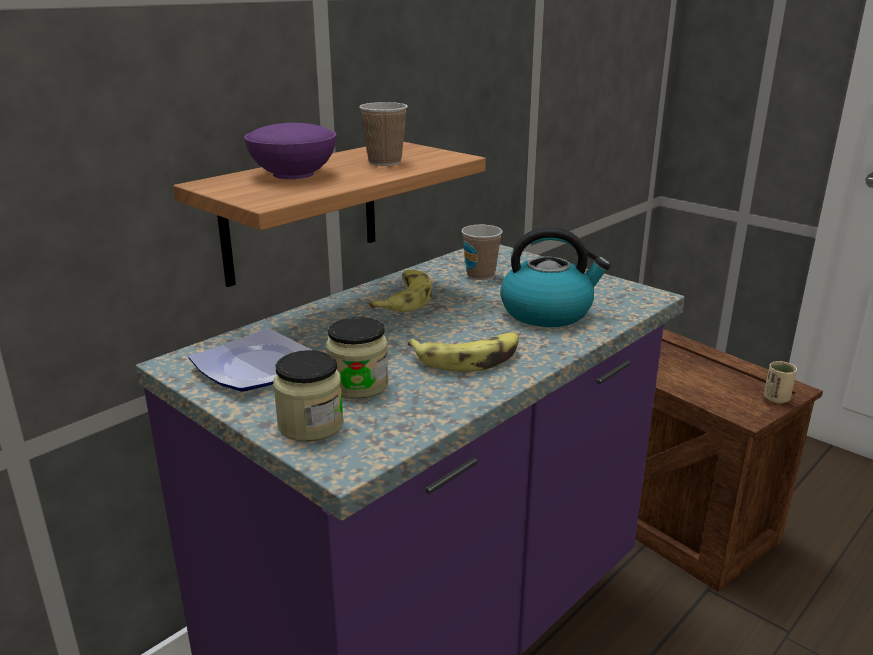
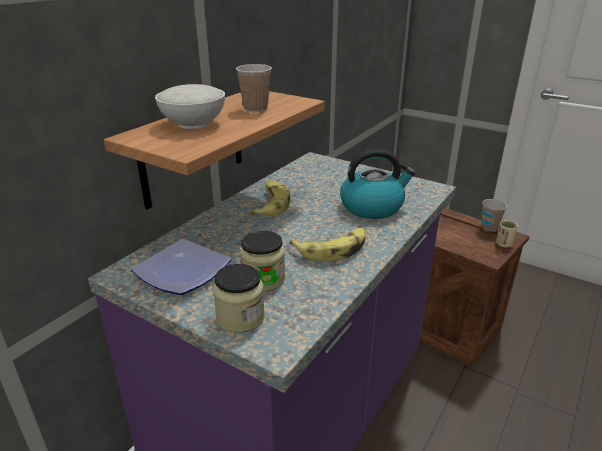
camera: 10 degrees left, 5 degrees up
purple bowl [244,123,336,179] -> white bowl [155,84,225,129]
cup [461,225,503,280] -> cup moved to [481,199,507,231]

